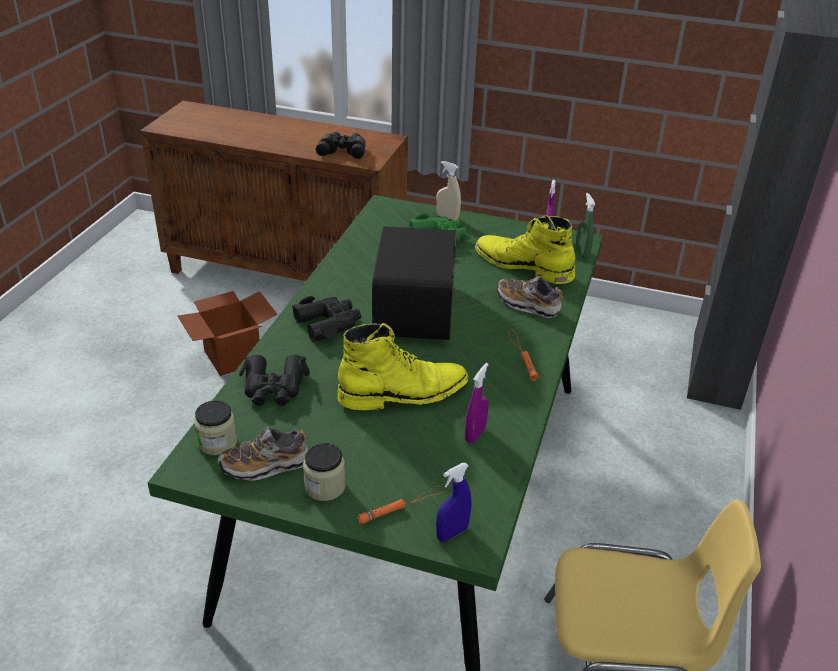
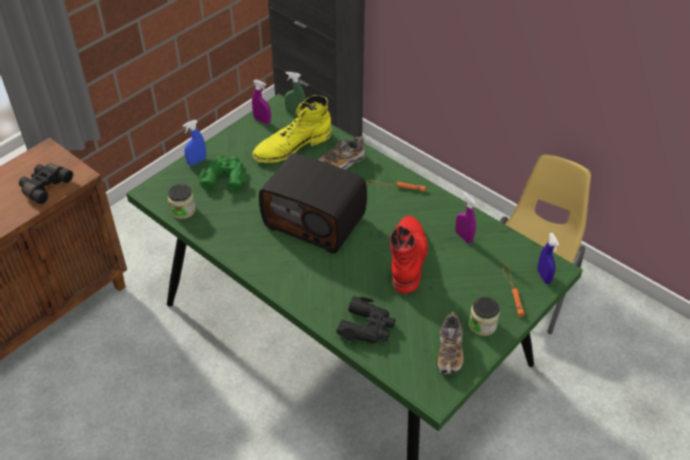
camera: 65 degrees left, 10 degrees up
cardboard box [177,291,278,376] -> none
jar [194,400,237,455] -> jar moved to [168,184,196,219]
black binoculars [292,296,361,342] -> none
yellow boot [338,323,469,410] -> red boot [390,216,428,293]
beige spray bottle [436,161,461,220] -> blue spray bottle [182,120,206,166]

